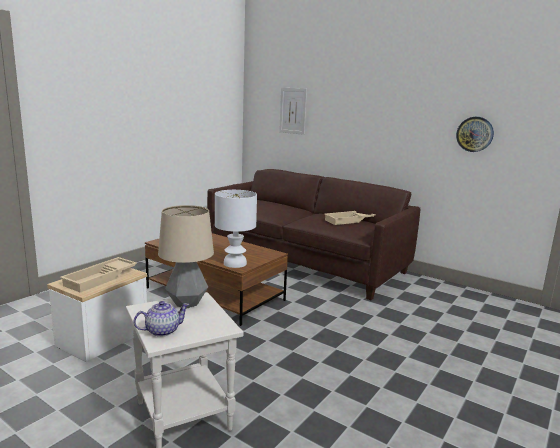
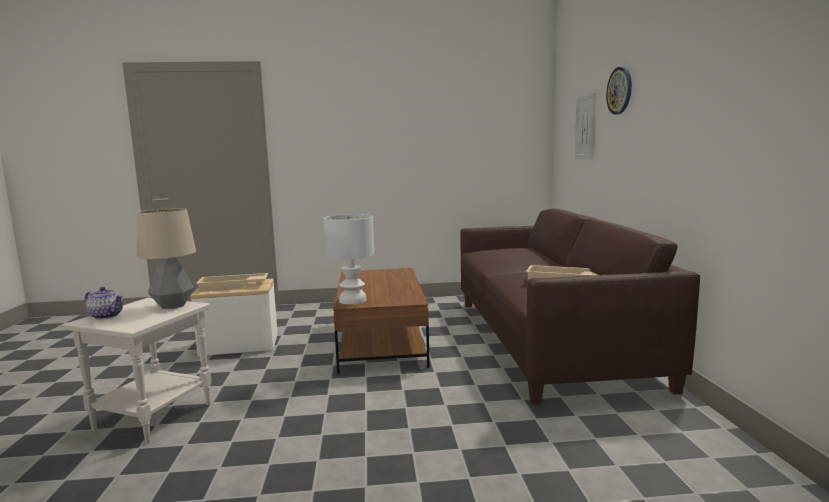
camera: 50 degrees right, 5 degrees down
wall clock [456,117,494,152] -> wall clock moved to [606,67,632,114]

